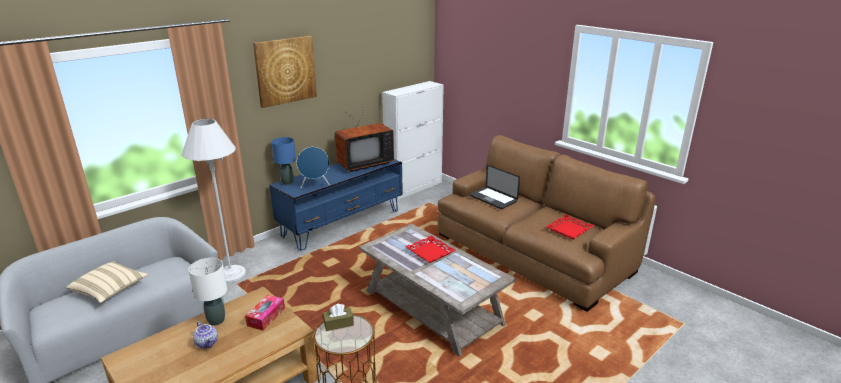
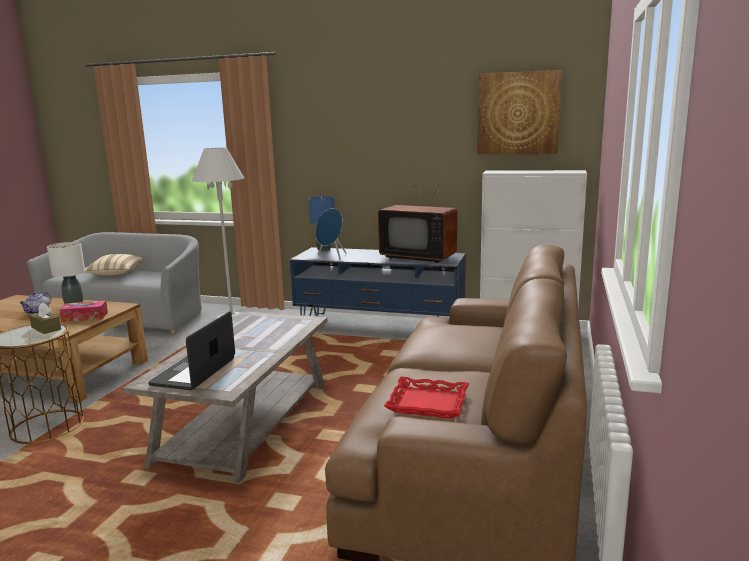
camera: 60 degrees right, 10 degrees down
picture [253,36,317,108] -> picture moved to [477,70,562,154]
red tray [405,235,455,263] -> none
laptop [470,165,520,209] -> laptop moved to [148,311,235,390]

